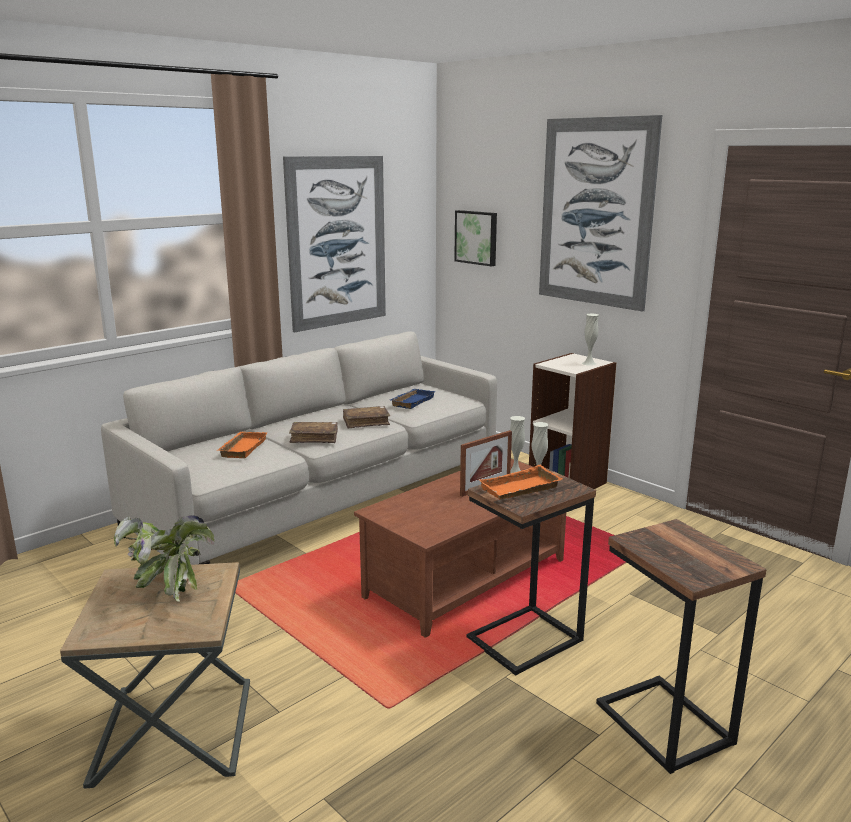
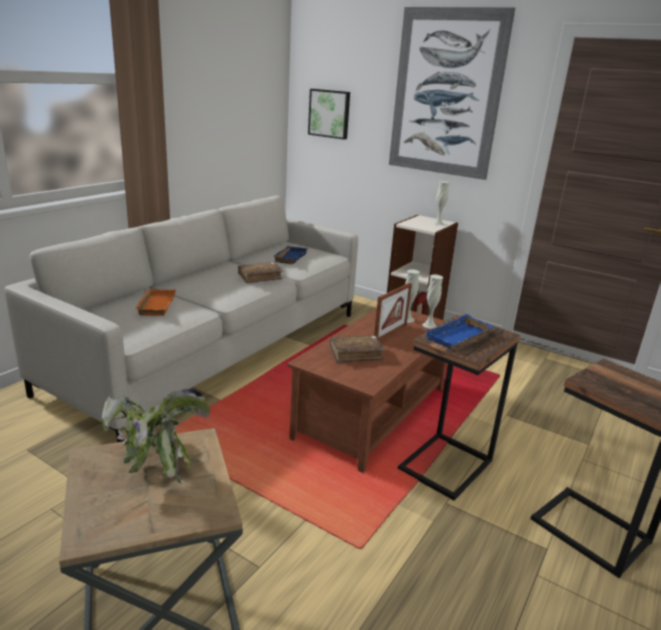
camera: 15 degrees left, 5 degrees up
picture [283,156,386,332] -> none
brown book [289,422,338,443] -> brown book moved to [330,335,385,363]
orange tray [480,465,562,499] -> blue tray [425,314,494,348]

